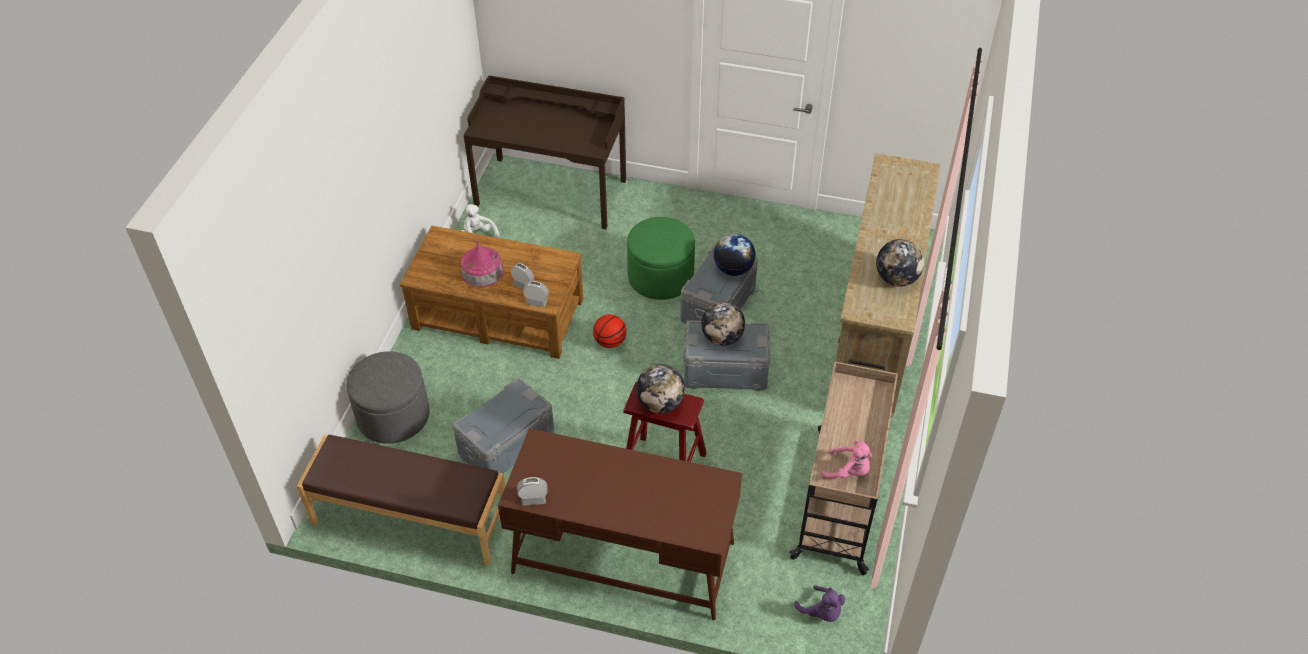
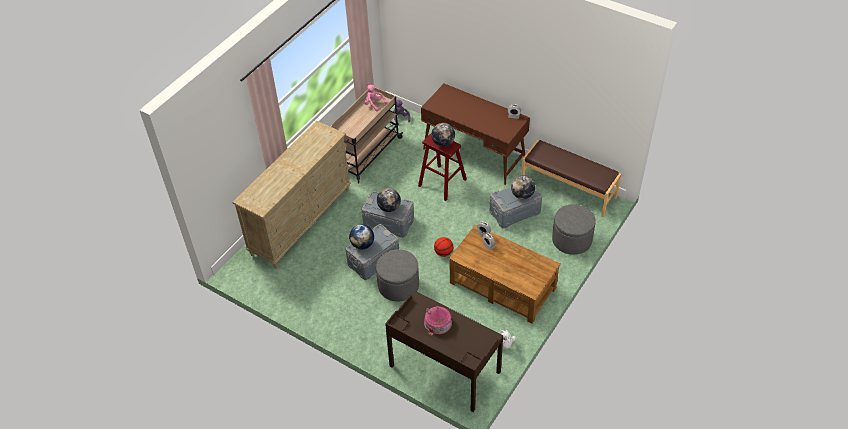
camera: 160 degrees left, 0 degrees up
toy house [461,241,504,287] -> toy house moved to [424,306,452,336]
green ottoman [627,217,695,300] -> grey ottoman [376,249,419,301]
globe [876,239,924,287] -> globe moved to [511,175,535,199]

